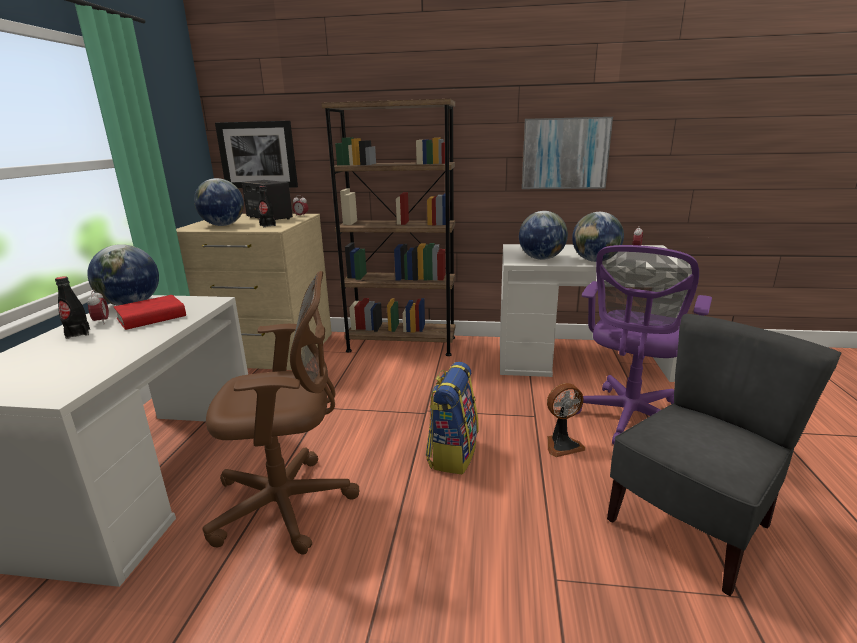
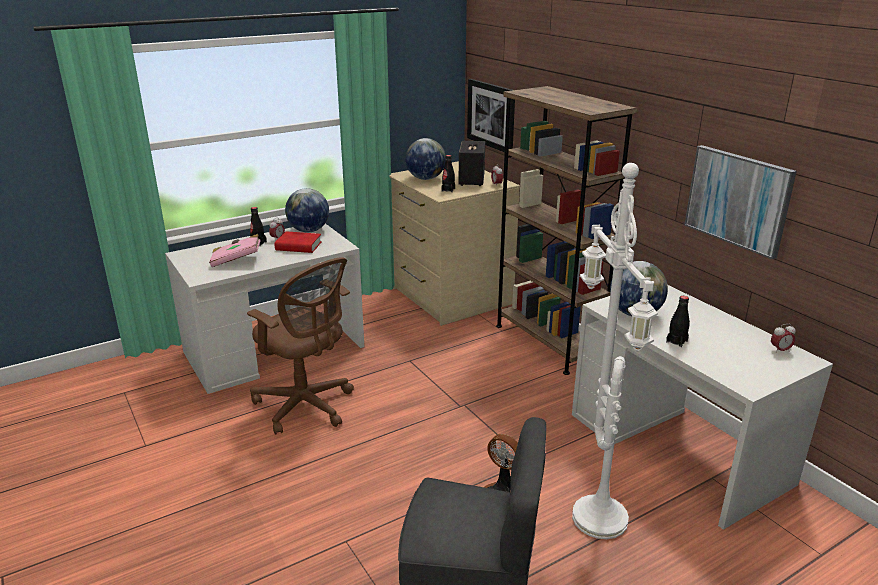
camera: 50 degrees right, 5 degrees up
backpack [426,362,479,475] -> none
globe [572,212,624,262] -> black bottle [666,296,690,347]
purple office chair [576,245,712,445] -> white floor lamp [572,163,658,539]
none -> pink book [209,234,261,267]

